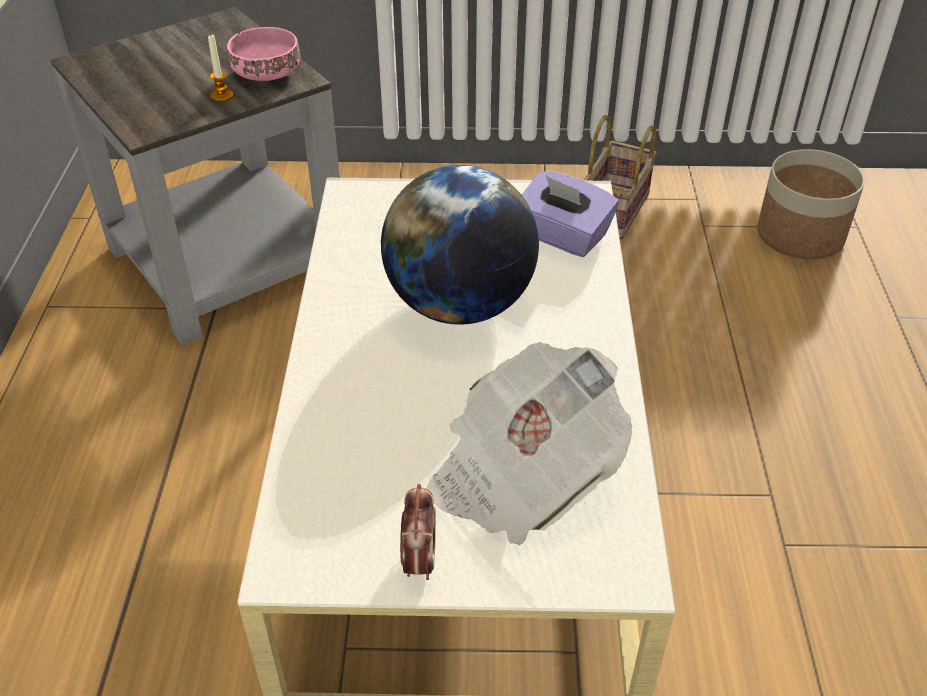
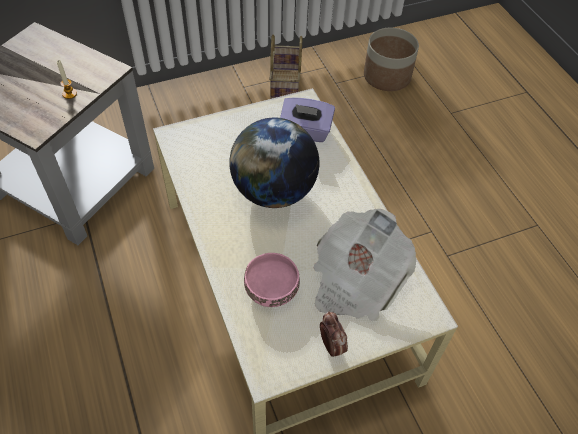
camera: 25 degrees left, 10 degrees up
pink bowl [227,27,300,81] -> pink bowl moved to [244,253,300,307]

